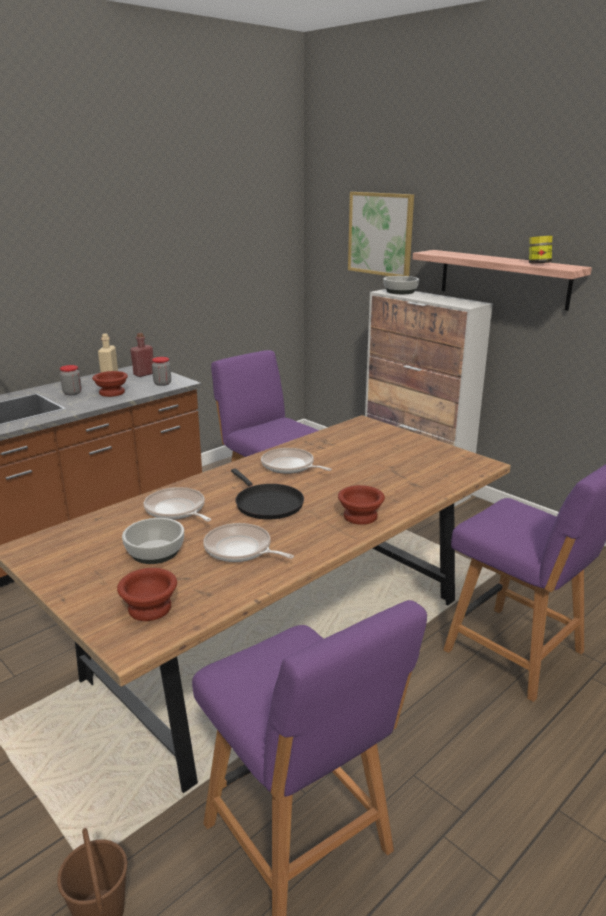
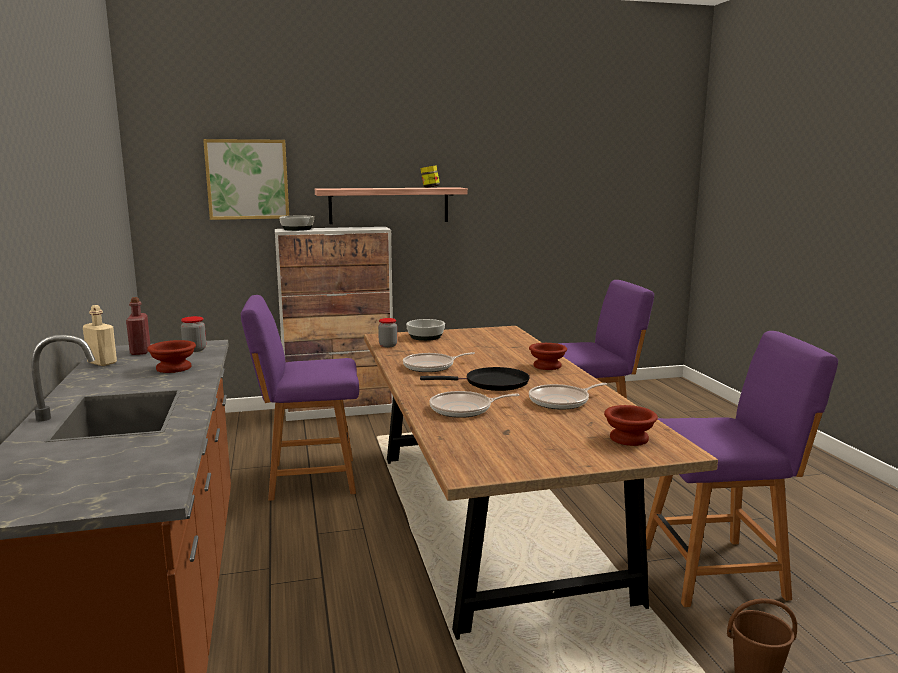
camera: 60 degrees left, 10 degrees down
jar [60,365,82,395] -> jar moved to [378,318,397,348]
bowl [122,518,184,564] -> bowl moved to [406,319,445,341]

